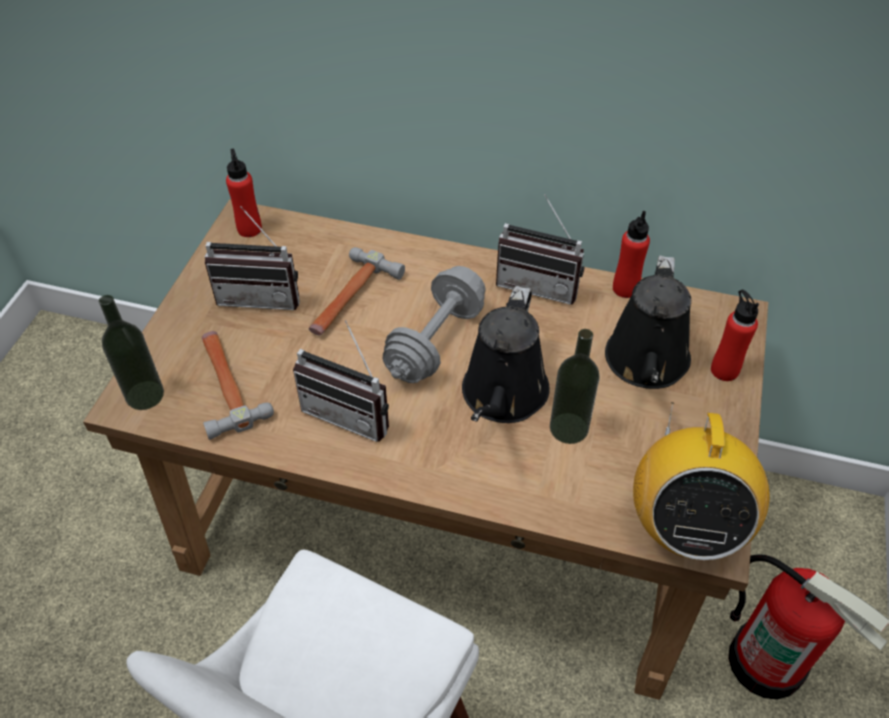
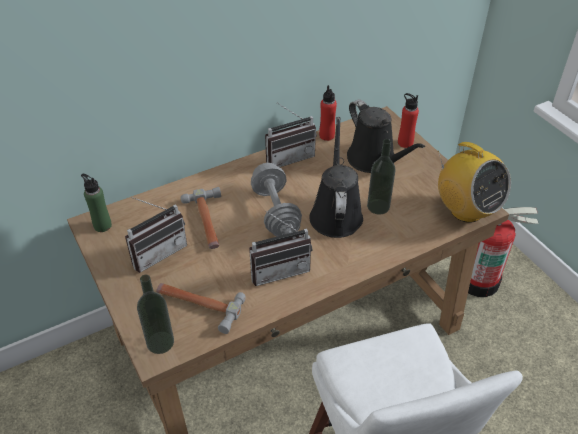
camera: 45 degrees left, 5 degrees down
red bottle [226,149,262,237] -> green bottle [81,174,112,232]
black watering can [462,286,550,423] -> black watering can turned 150 degrees counterclockwise [310,117,363,238]

